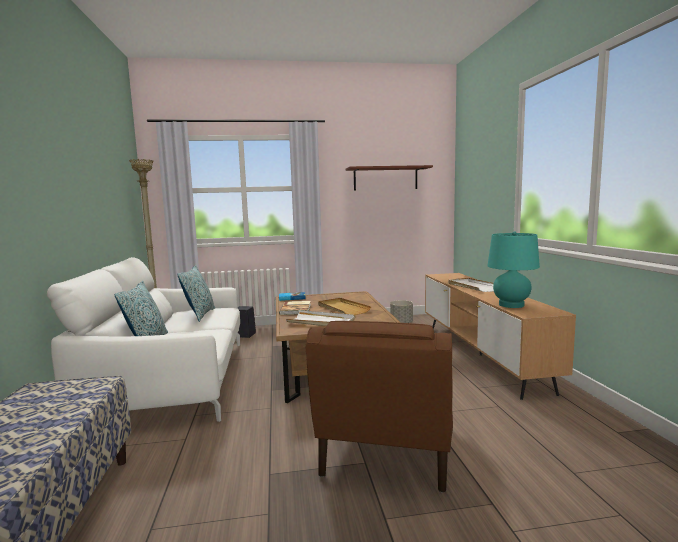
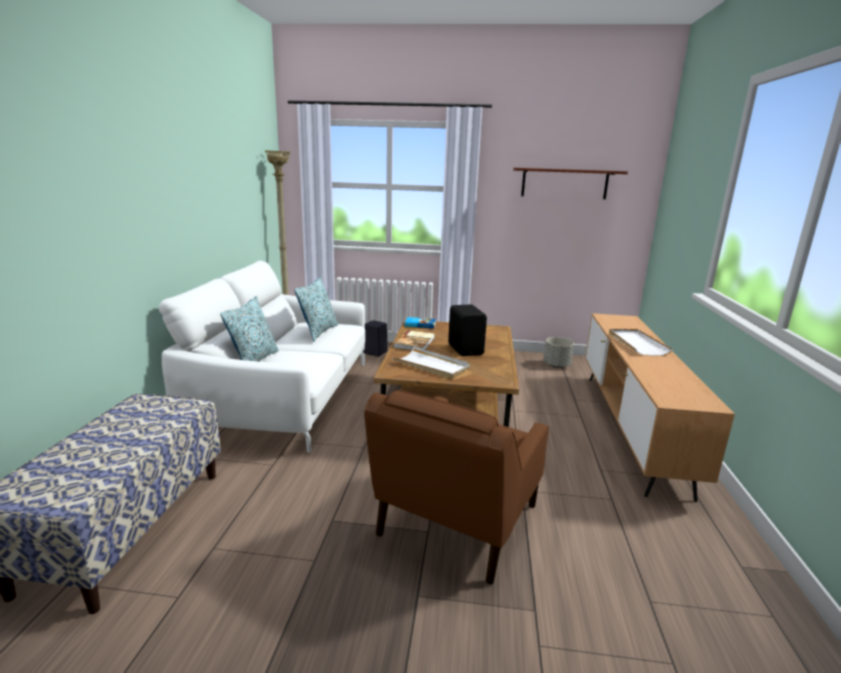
camera: 15 degrees right, 10 degrees up
beige tray [318,298,372,315] -> black speaker [448,304,487,356]
turquoise table lamp [487,231,540,308] -> none

